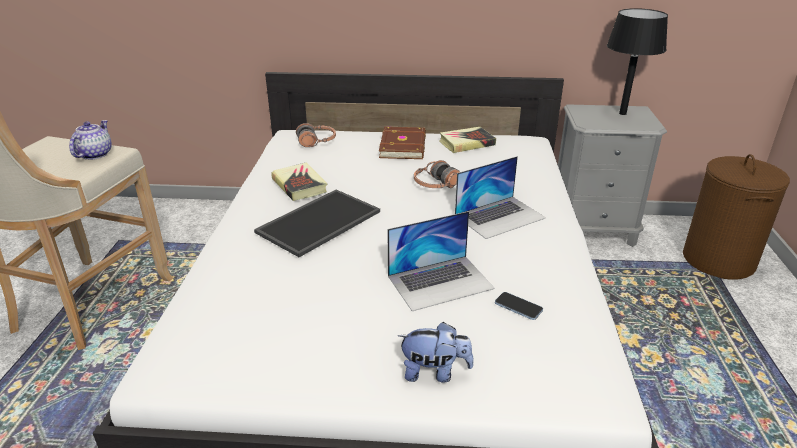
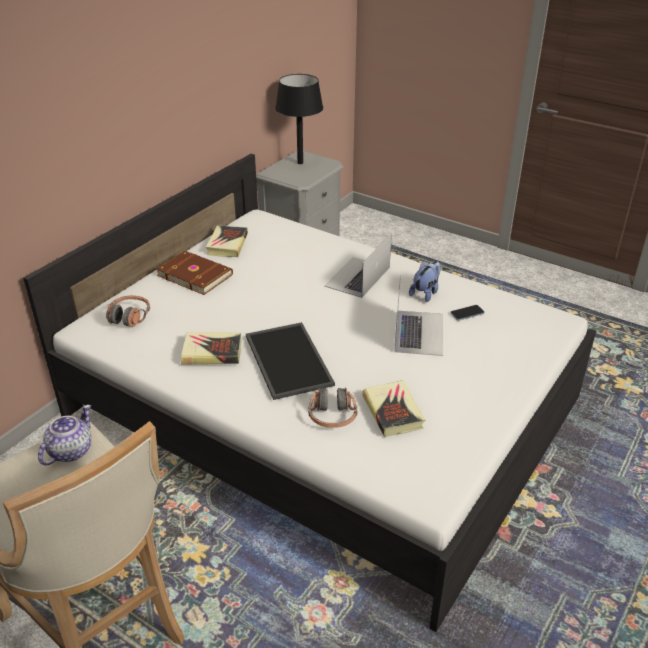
camera: 60 degrees left, 5 degrees up
teapot [69,120,112,160] -> teapot turned 75 degrees clockwise [38,405,91,465]
plush toy [398,322,474,383] -> plush toy moved to [409,261,441,302]
headphones [414,160,460,188] -> headphones moved to [308,387,358,428]
laptop [455,156,546,239] -> laptop turned 150 degrees counterclockwise [324,234,392,298]
brown laundry basket [683,154,790,280] -> none
none -> book [362,380,425,437]

